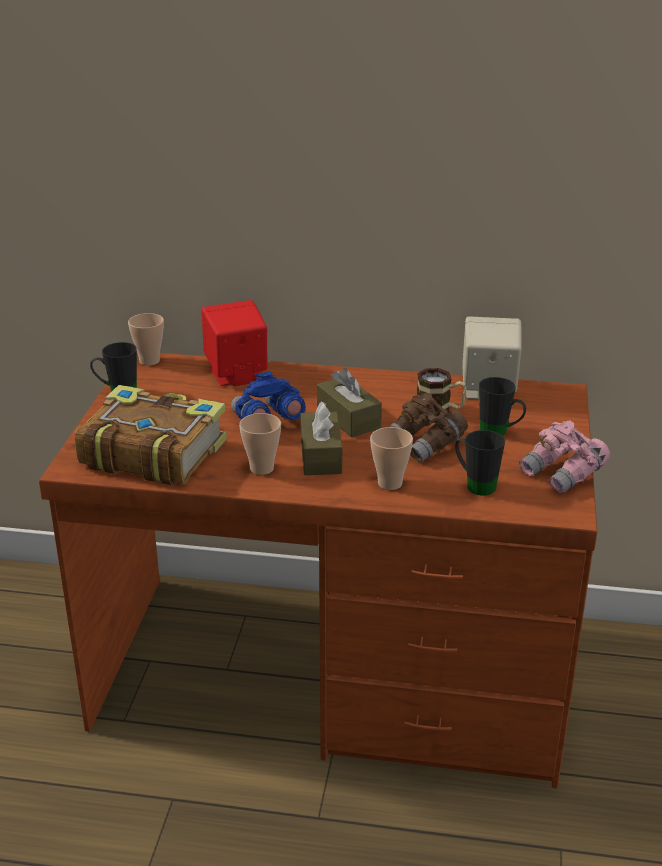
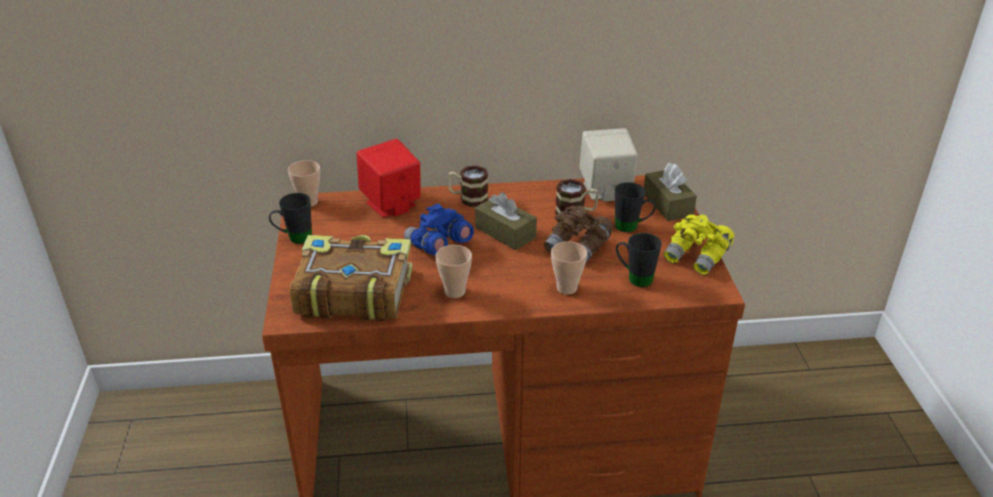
camera: 15 degrees left, 5 degrees up
brown tissue box [300,401,342,475] -> brown tissue box moved to [644,163,697,221]
pink binoculars [519,421,610,494] -> yellow binoculars [664,214,734,275]
none -> mug [448,165,488,207]

